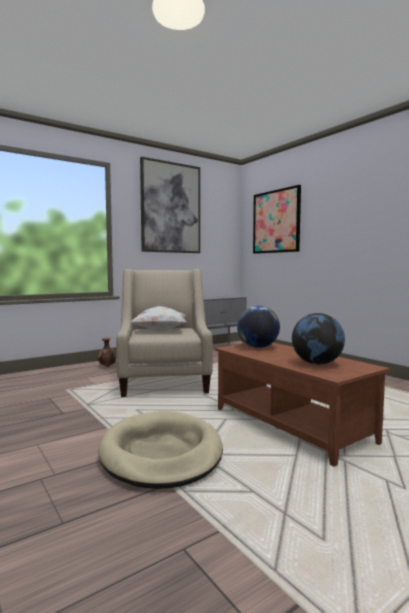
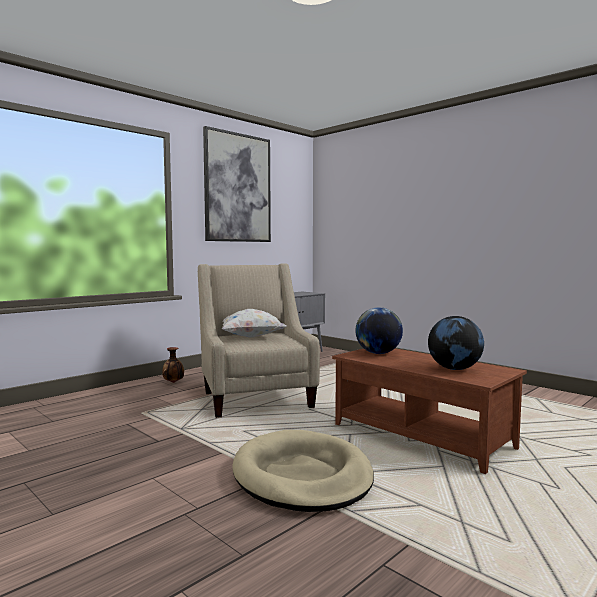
camera: 10 degrees left, 0 degrees up
picture [253,185,301,254] -> none

